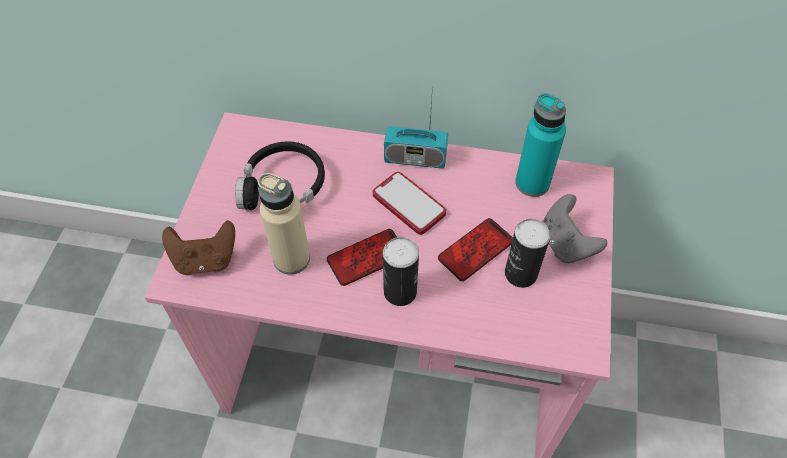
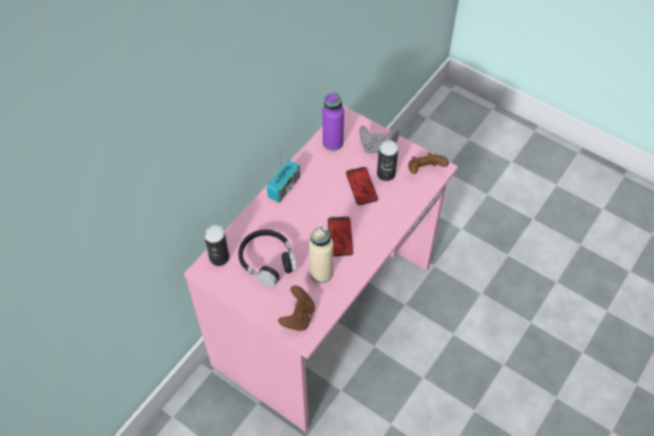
camera: 65 degrees left, 0 degrees up
phone [373,172,446,235] -> none
can [383,237,419,306] -> can moved to [204,225,229,266]
turquoise bottle [515,93,566,197] -> purple bottle [323,92,344,151]
none -> brown game controller [408,153,449,174]

